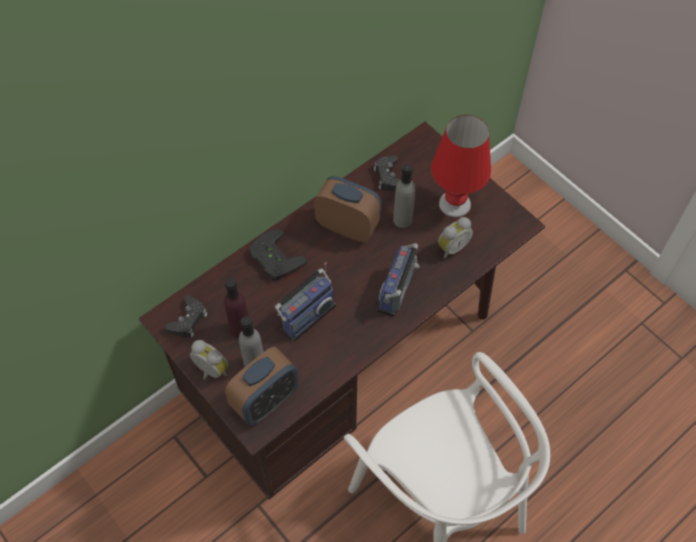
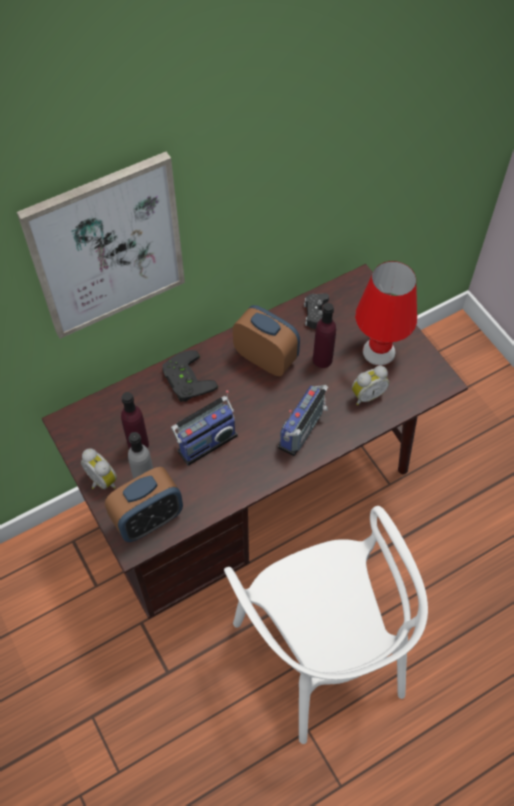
camera: 10 degrees right, 0 degrees up
black game controller [165,295,208,338] -> none
grey bottle [393,164,415,228] -> purple bottle [313,303,336,368]
none -> picture [17,152,185,339]

